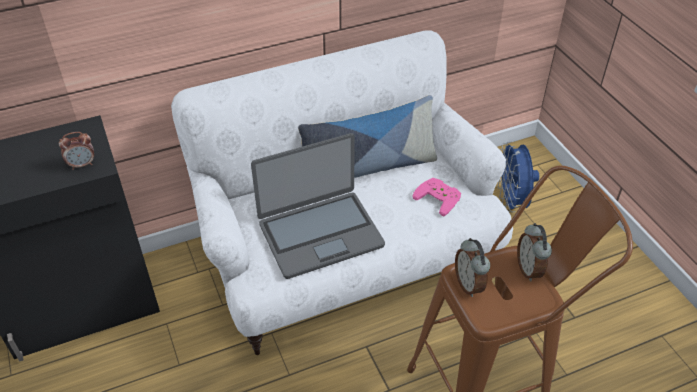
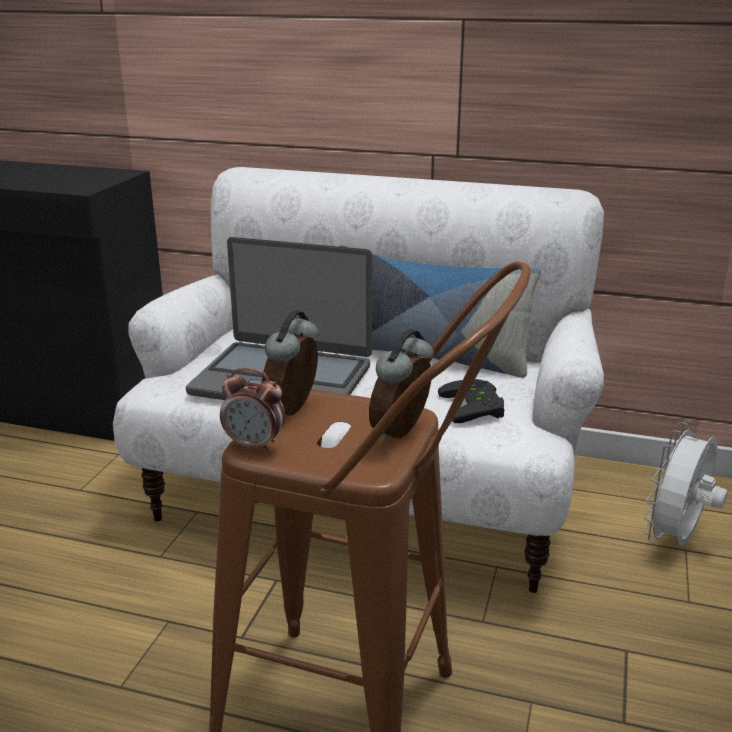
camera: 40 degrees right, 20 degrees down
alarm clock [59,132,94,170] -> alarm clock moved to [220,368,285,453]
pink game controller [412,178,461,216] -> black game controller [438,379,505,423]
blue fan [498,141,539,212] -> white fan [643,421,728,546]

